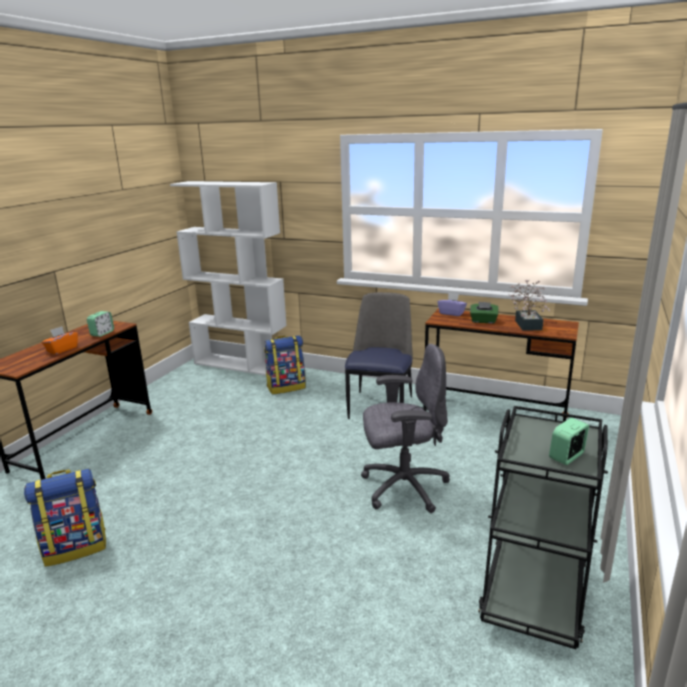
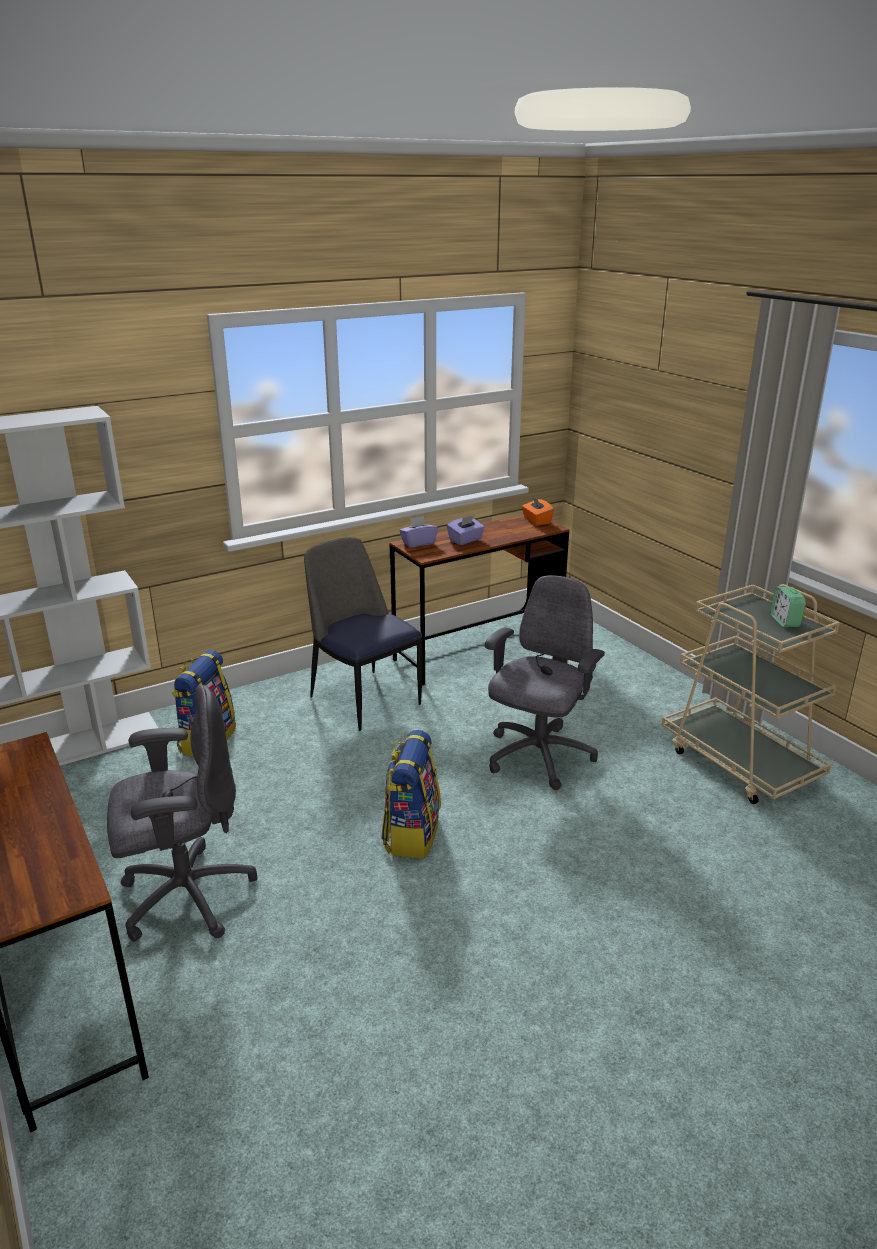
camera: 55 degrees left, 5 degrees up
backpack [24,468,106,567] -> backpack moved to [381,730,441,858]
orange tissue box [42,326,78,354] -> orange tissue box moved to [522,497,554,526]
alarm clock [87,311,114,337] -> none
green tissue box [470,302,498,323] -> purple tissue box [447,515,485,545]
black cart [478,406,608,649] -> beige cart [661,584,840,804]
potted plant [508,279,550,331] -> none
none -> grey office chair [107,684,257,942]

